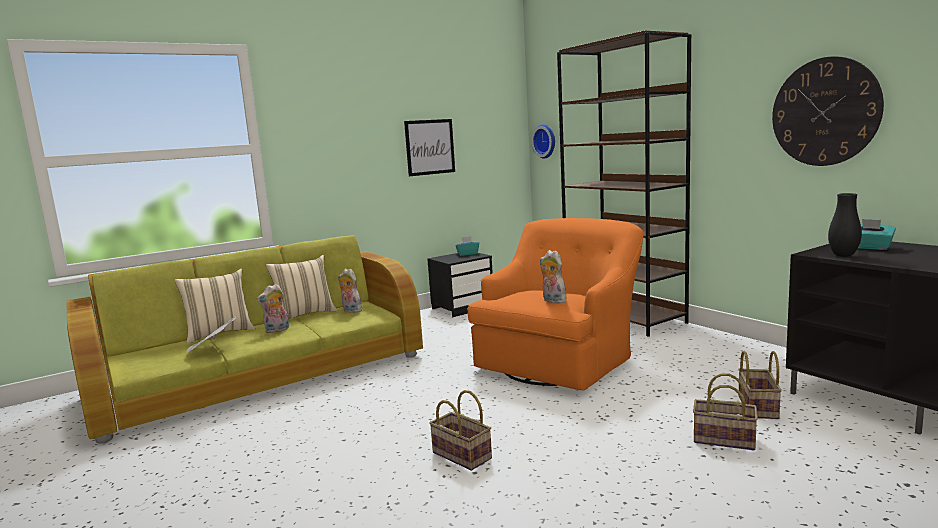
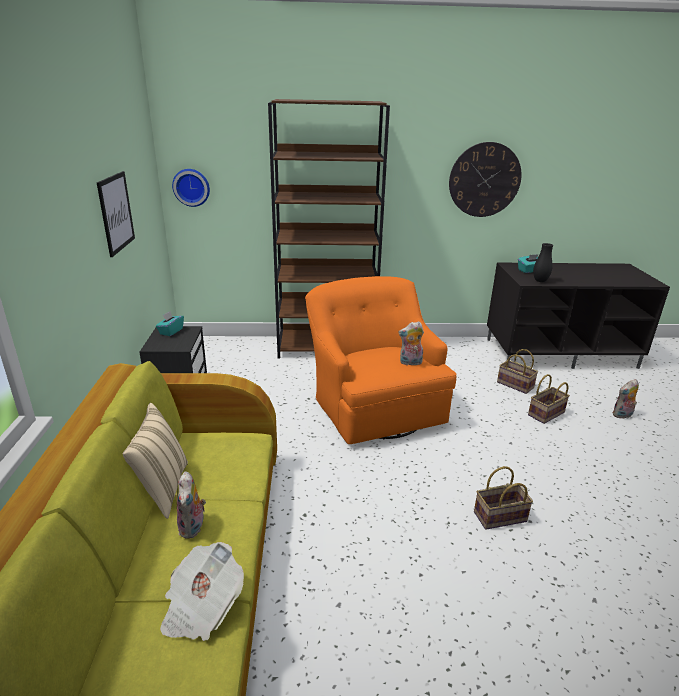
camera: 60 degrees left, 15 degrees up
beige pillow [175,269,255,344] -> none
plush toy [338,269,362,313] -> plush toy moved to [612,379,639,419]

